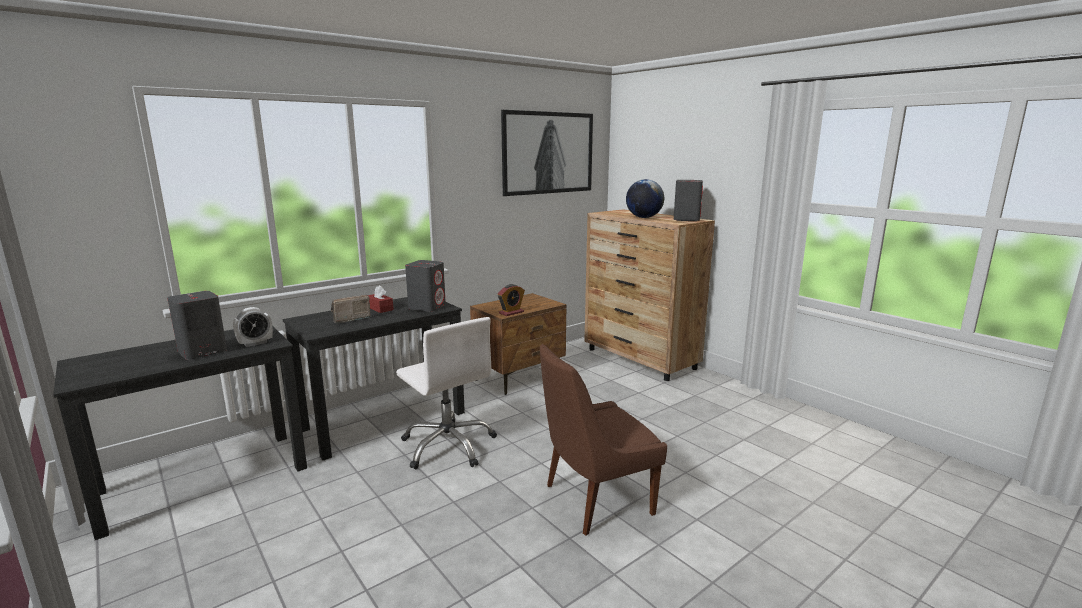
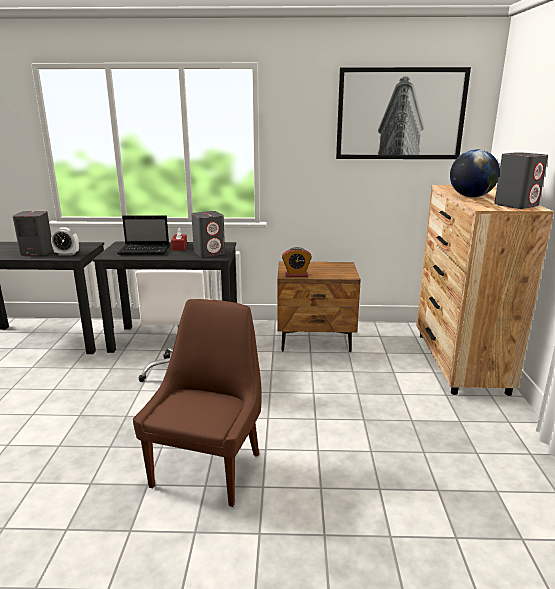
camera: 40 degrees right, 5 degrees up
radio [331,295,372,324] -> laptop [117,215,169,255]
brown chair [540,344,667,536] -> brown chair turned 90 degrees clockwise [133,299,262,507]

